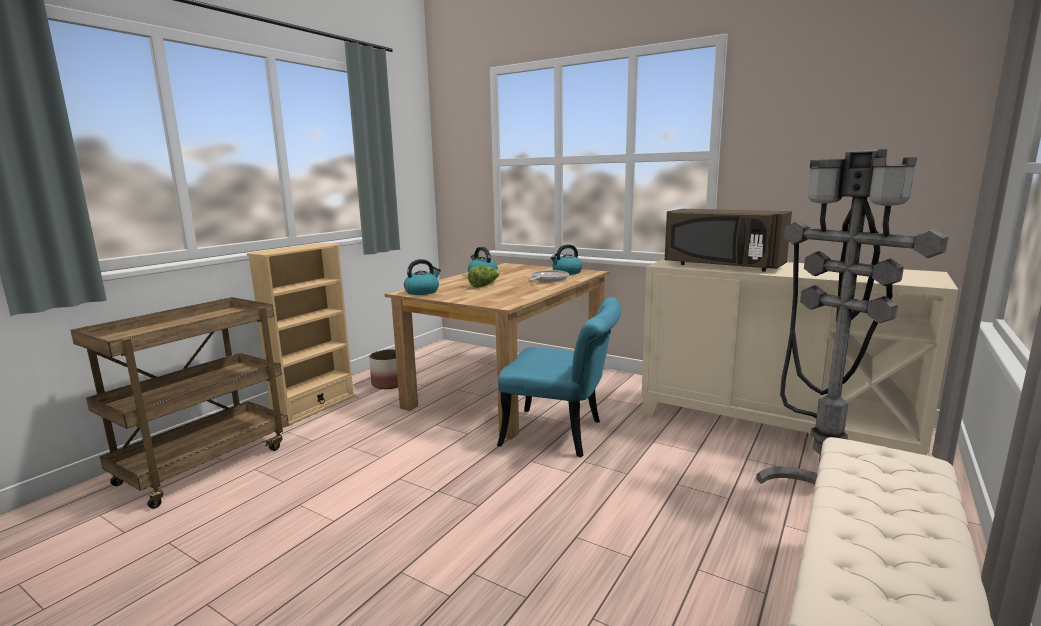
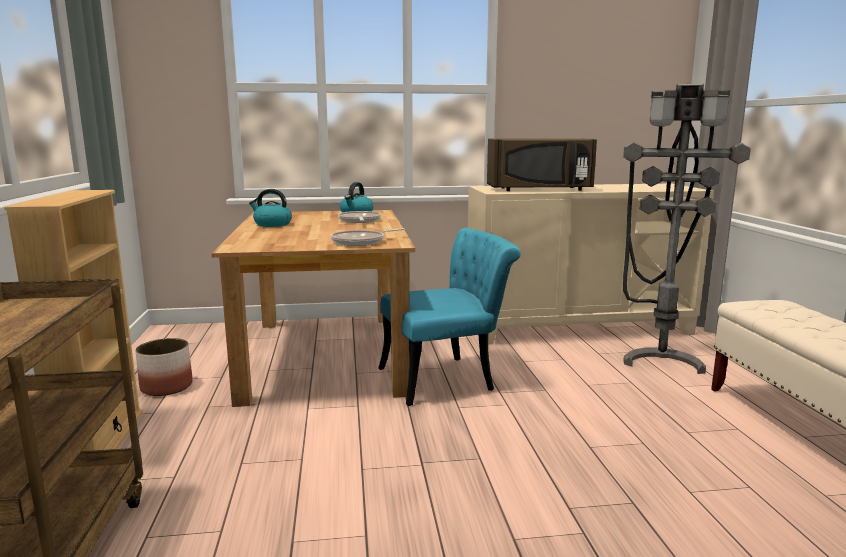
camera: 40 degrees left, 0 degrees up
kettle [404,259,441,295] -> none
lettuce [468,266,500,288] -> none
none -> frying pan [331,228,405,246]

